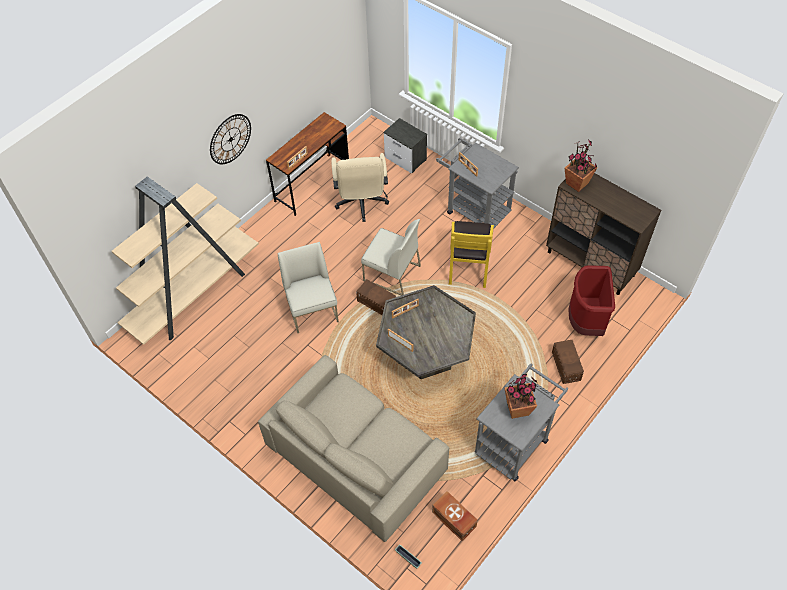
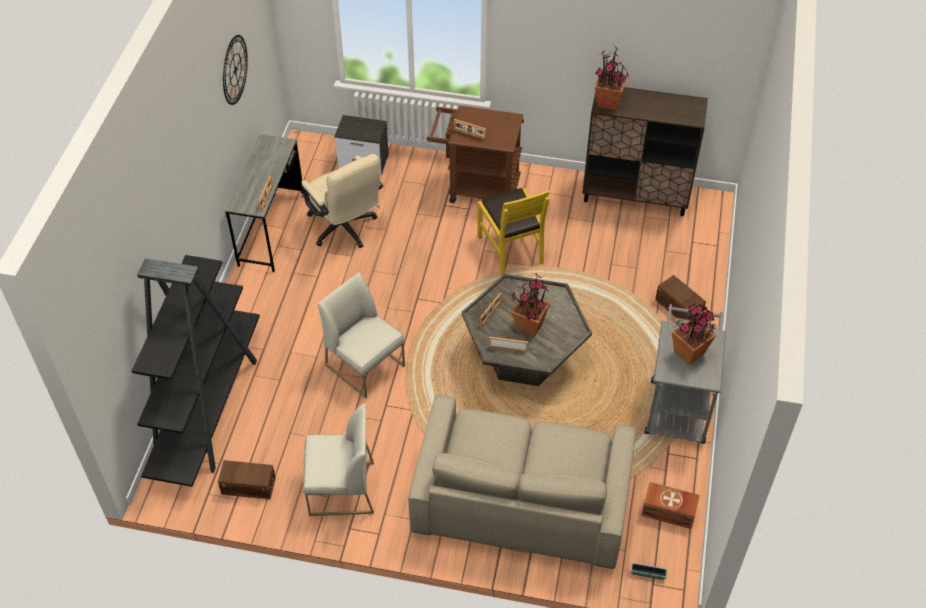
camera: 30 degrees left, 5 degrees down
beige bookcase [112,176,259,345] -> black bookcase [132,255,260,487]
wall clock [210,114,251,164] -> wall clock moved to [223,35,248,105]
brown desk [266,112,349,216] -> grey desk [225,134,304,272]
brown storage box [356,279,396,315] -> brown storage box moved to [218,460,276,500]
white chair [361,219,421,295] -> white chair moved to [303,404,374,516]
grey cart [436,138,519,228] -> brown cart [427,106,524,203]
red trash can [568,265,615,336] -> none
none -> potted plant [512,273,550,337]

